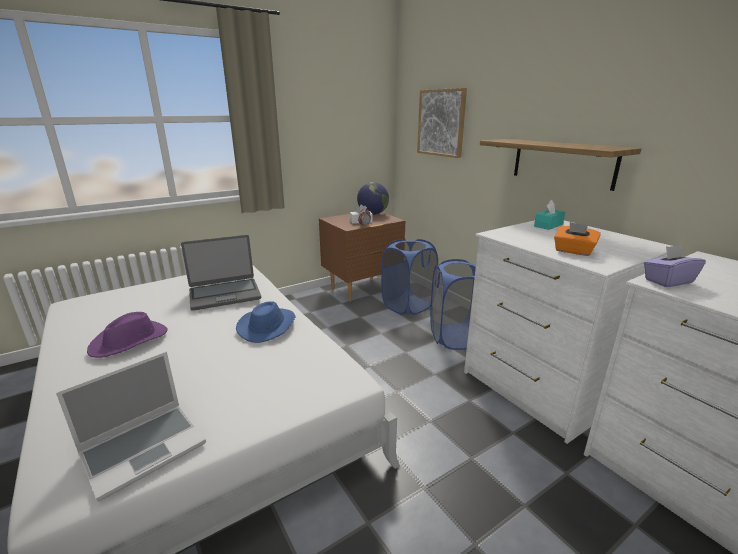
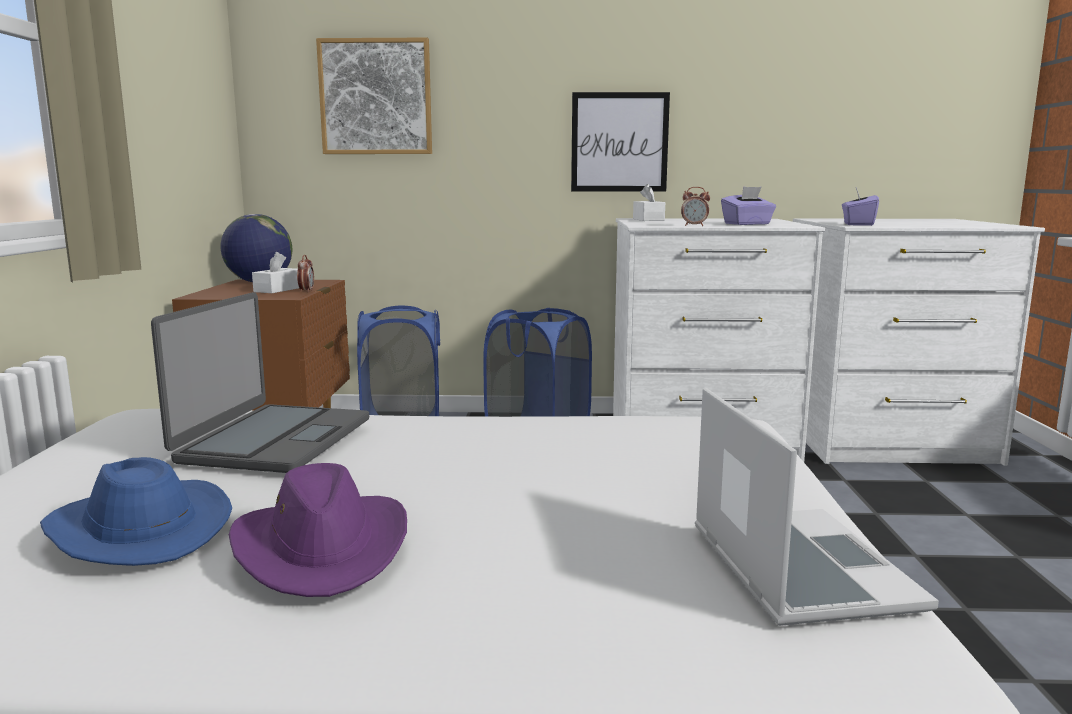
camera: 55 degrees left, 10 degrees down
blue hat [236,302,296,343] -> blue hat moved to [40,457,232,566]
shelf [480,139,641,191] -> picture [571,92,670,192]
turquoise tissue box [534,200,565,230] -> white tissue box [633,184,665,221]
orange tissue box [554,222,601,256] -> purple tissue box [721,187,776,225]
none -> alarm clock [681,187,710,226]

